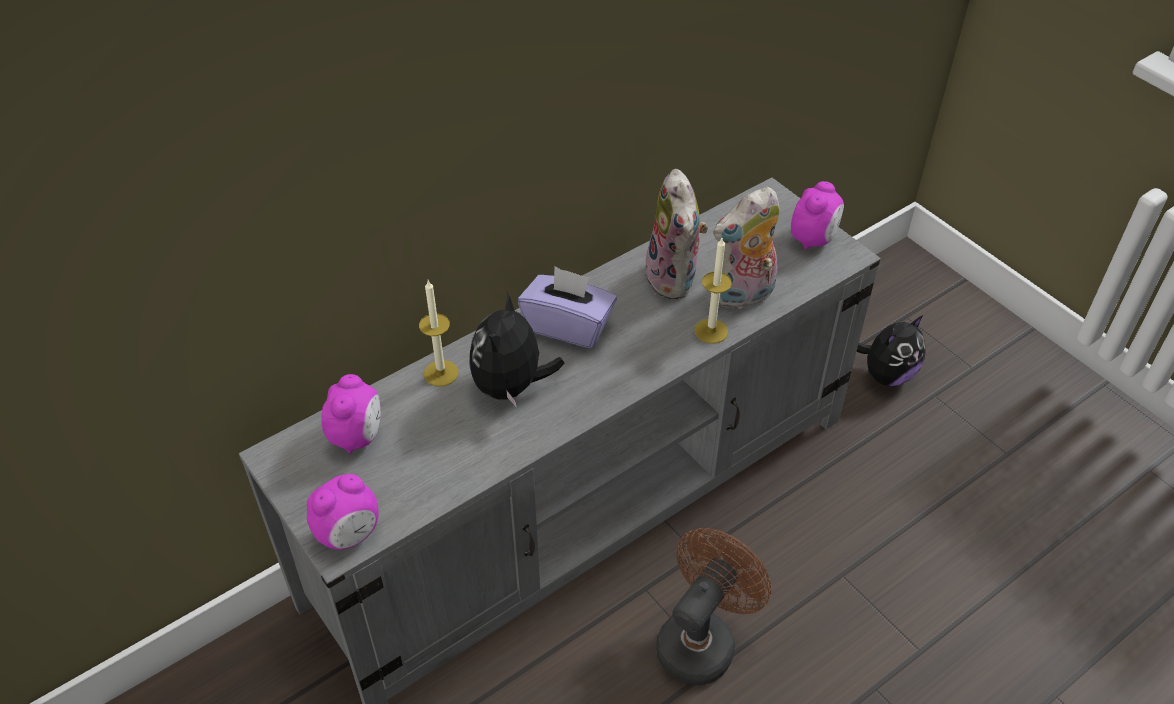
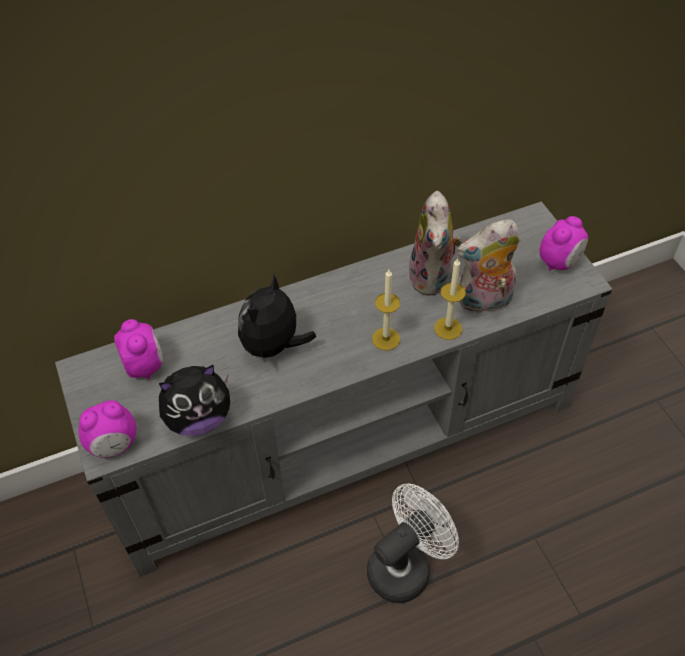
camera: 15 degrees right, 5 degrees up
alarm clock [321,374,381,454] -> alarm clock turned 45 degrees counterclockwise [114,319,163,380]
candle [419,280,458,387] -> candle moved to [372,270,400,350]
purple tissue box [518,267,617,348] -> none
brown fan [656,528,771,685] -> white fan [367,484,459,603]
plush toy [857,315,926,386] -> plush toy moved to [159,365,230,436]

